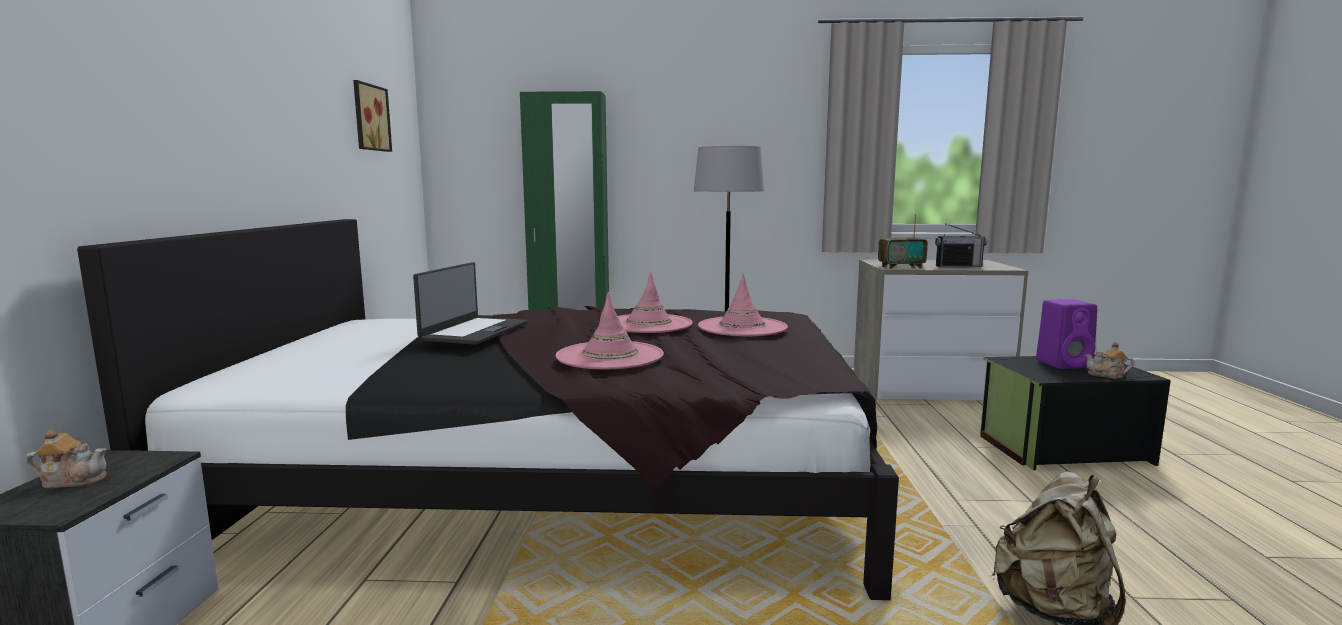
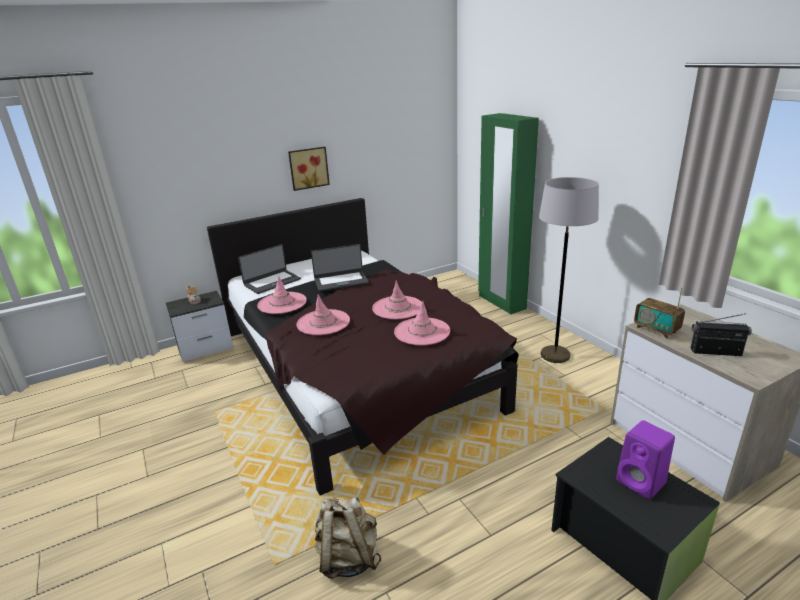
camera: 60 degrees right, 15 degrees up
picture [353,80,392,152] -> picture moved to [288,147,330,191]
radio [935,223,987,267] -> radio turned 135 degrees clockwise [691,313,752,356]
teapot [1085,342,1134,379] -> none
none -> laptop [238,244,301,294]
none -> pink hat [257,275,307,314]

